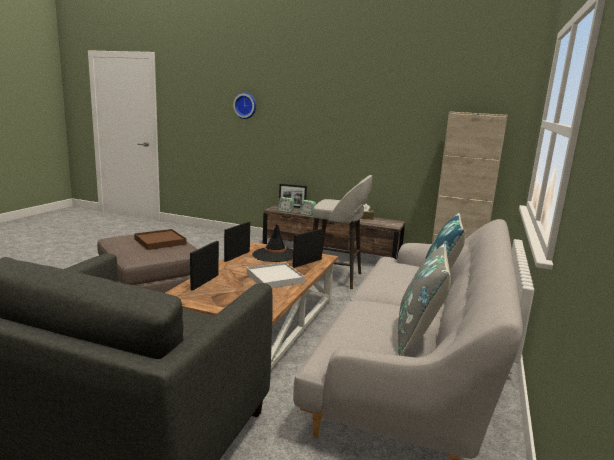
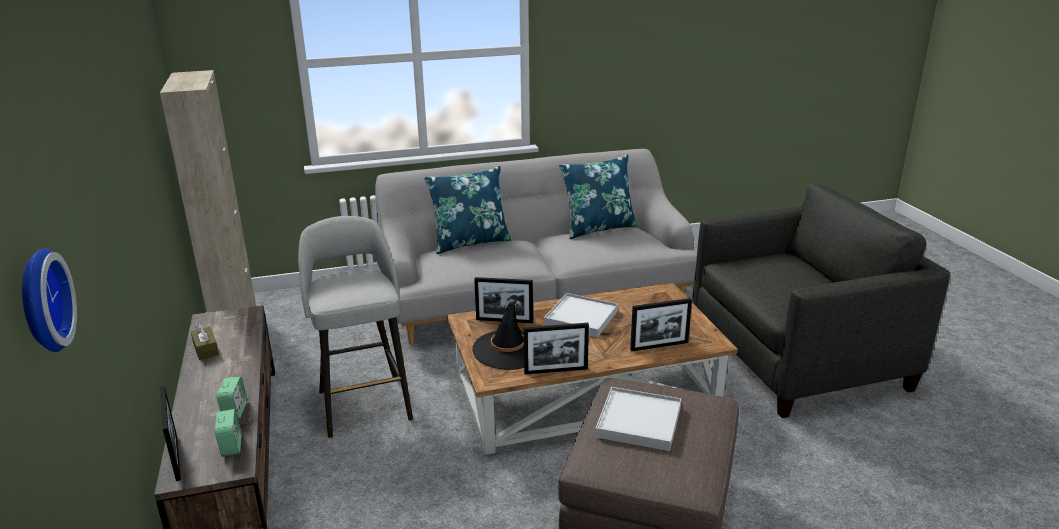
camera: 125 degrees left, 10 degrees up
brown tray [134,229,187,250] -> white tray [595,387,681,451]
grey pillow [398,243,451,356] -> blue pillow [559,154,638,239]

